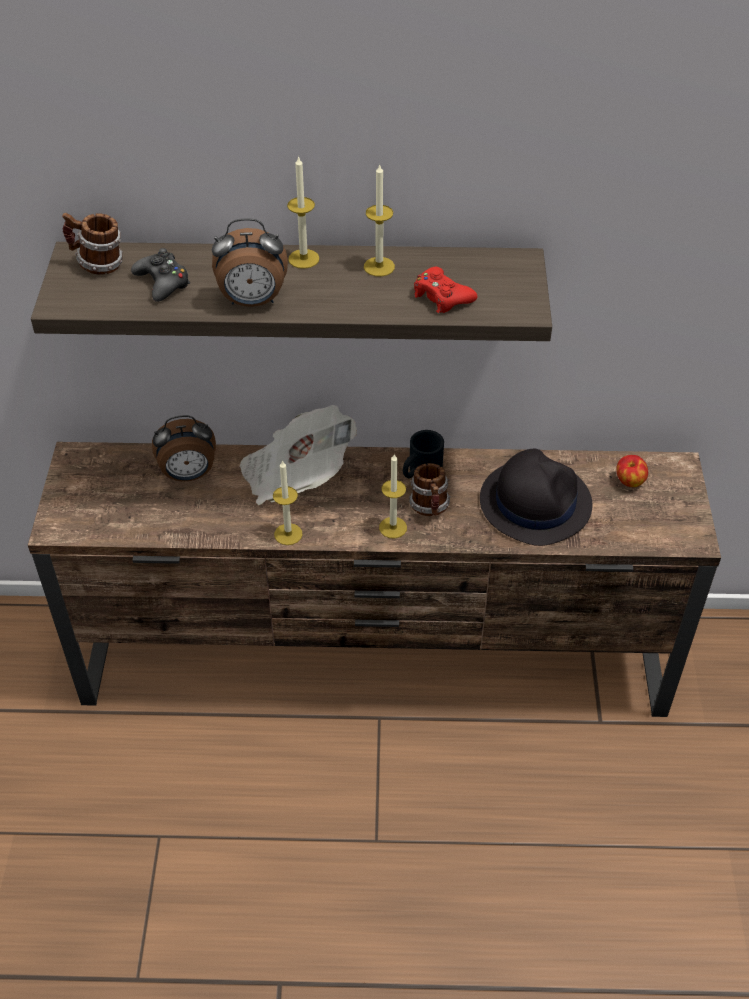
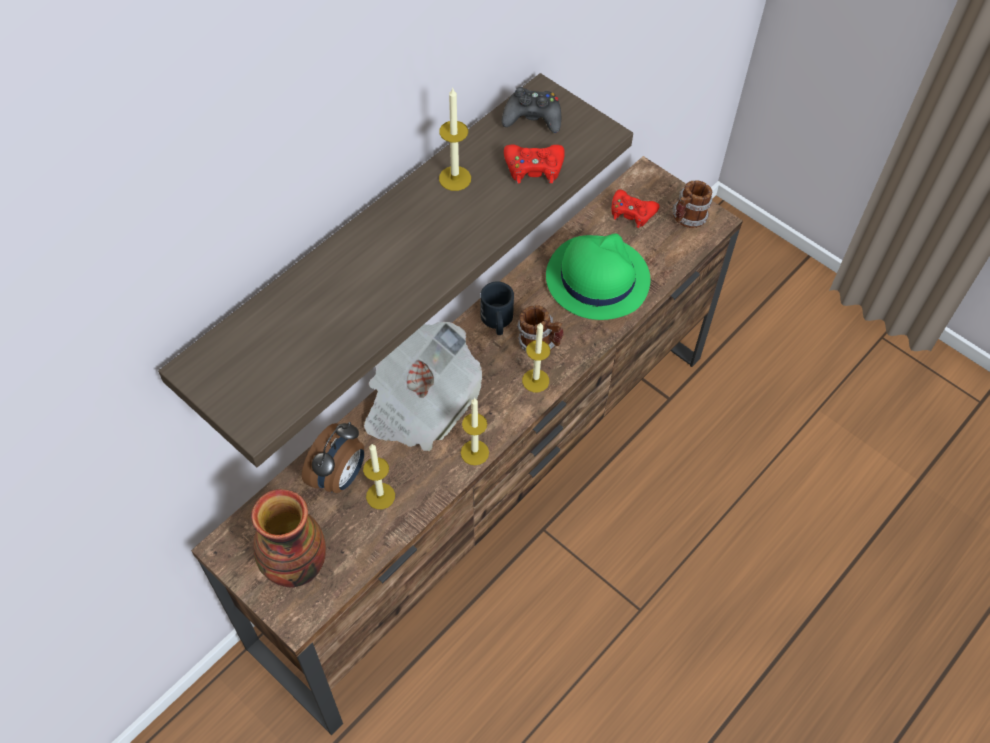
camera: 50 degrees left, 10 degrees up
mug [62,213,123,275] -> mug moved to [673,180,713,228]
black game controller [131,248,190,302] -> black game controller moved to [502,87,561,133]
alarm clock [212,218,288,307] -> none
candle [287,156,319,269] -> candle moved to [363,444,395,509]
black hat [480,449,593,546] -> green hat [546,233,650,320]
apple [616,455,648,487] -> red game controller [612,190,659,228]
none -> vase [251,489,326,588]

